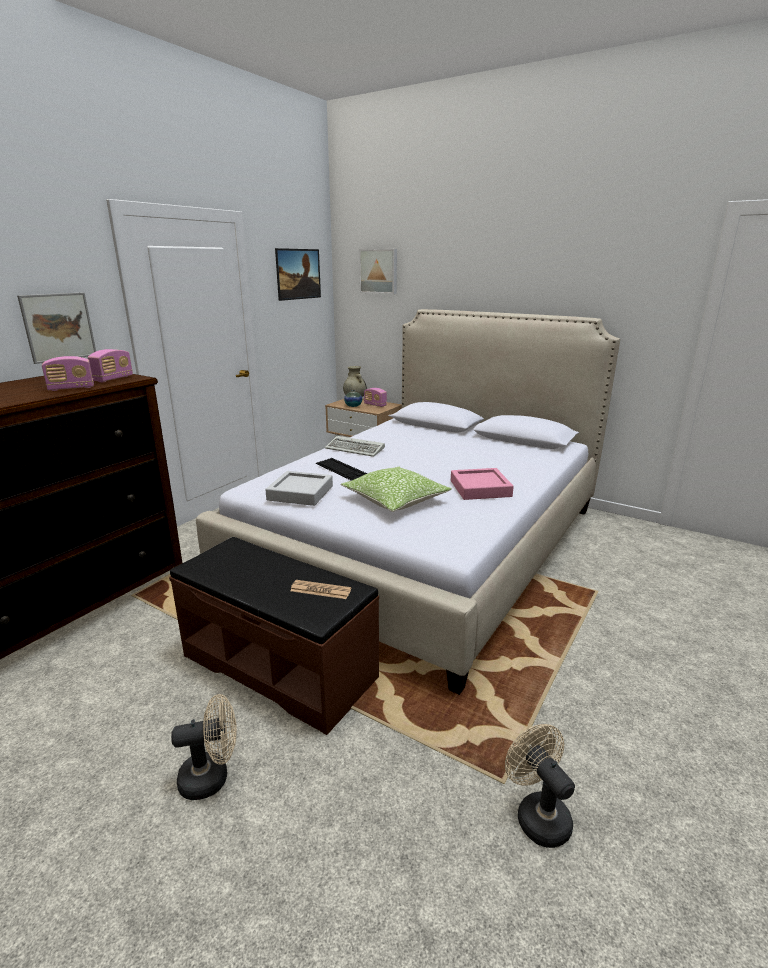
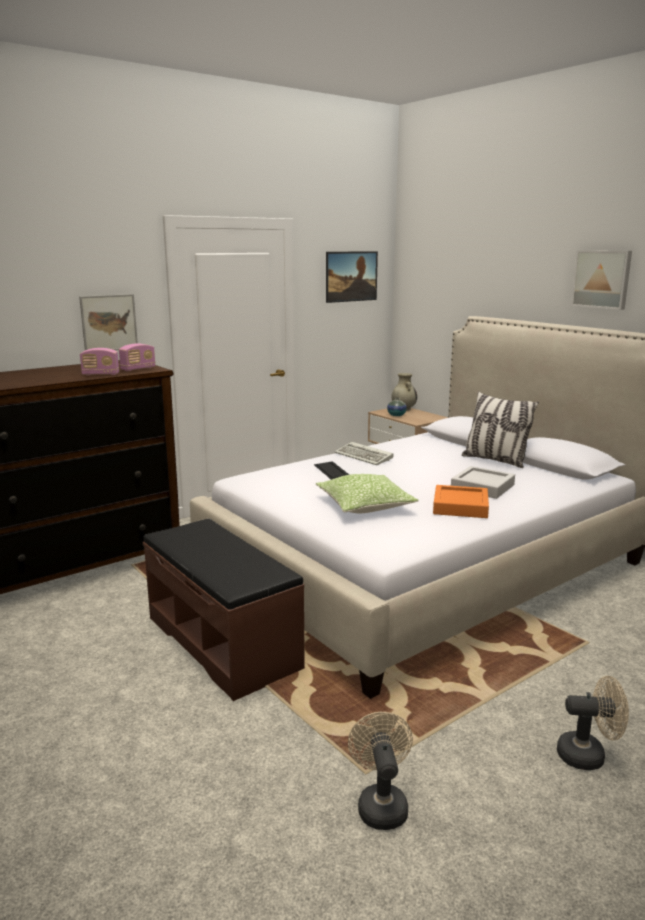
camera: 20 degrees right, 5 degrees down
beige fan [171,694,237,800] -> beige fan moved to [557,676,629,770]
grey tray [265,471,333,506] -> grey tray moved to [451,466,515,499]
newspaper [290,580,351,599] -> none
picture [359,249,397,294] -> picture moved to [571,250,632,310]
radio [364,388,387,407] -> none
pink tray [451,468,514,500] -> orange tray [433,485,489,518]
none -> pillow [462,392,539,468]

